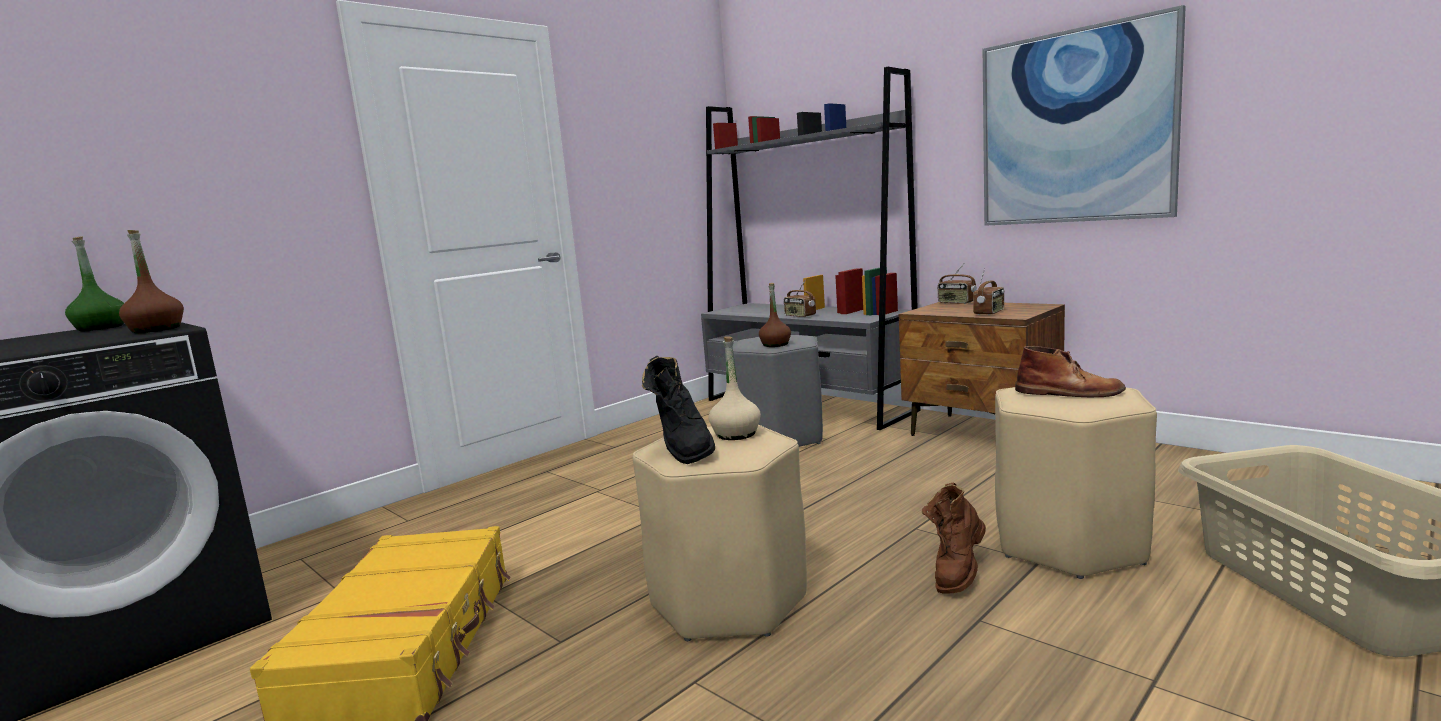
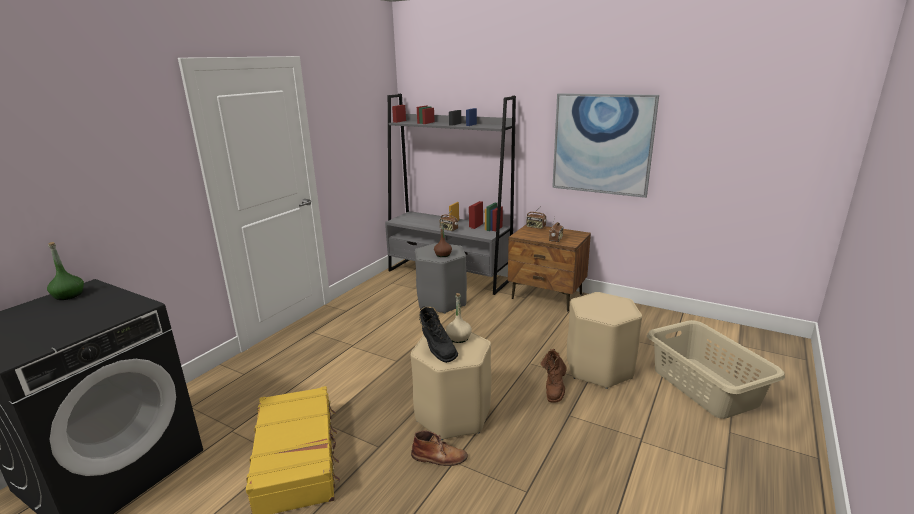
camera: 15 degrees left, 10 degrees up
brown bottle [119,230,184,333] -> none
brown boot [1015,346,1126,397] -> brown boot moved to [411,431,468,466]

